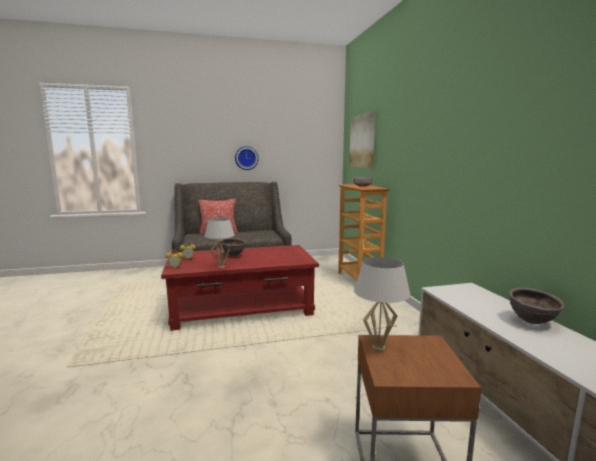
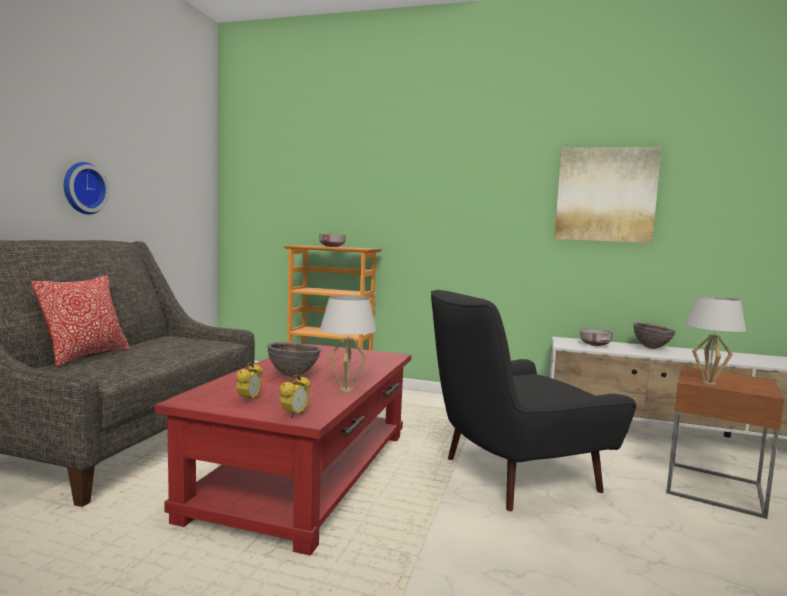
camera: 60 degrees left, 5 degrees down
picture [349,111,375,168] -> picture moved to [554,147,661,243]
none -> black armchair [431,290,636,511]
none -> grey bowl [580,328,613,346]

